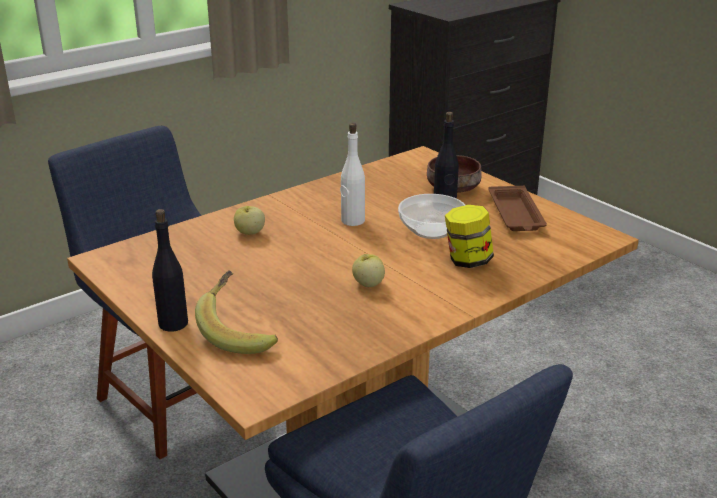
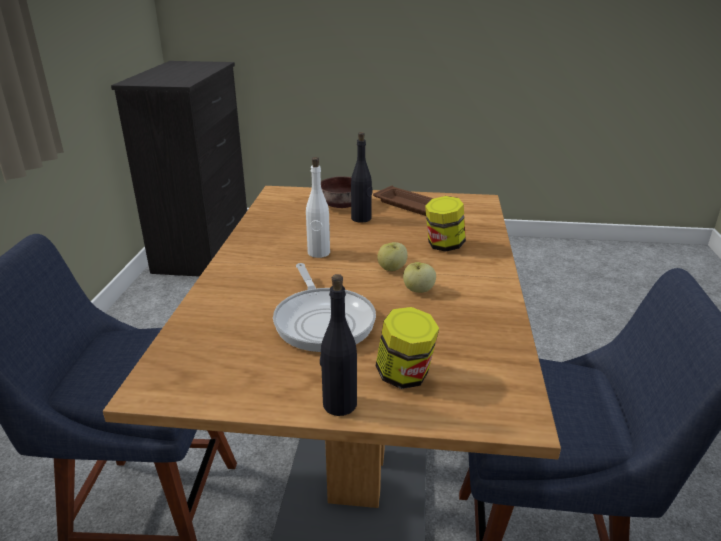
camera: 45 degrees left, 0 degrees up
banana [195,270,278,354] -> jar [376,307,439,389]
apple [234,206,265,235] -> apple moved to [377,242,408,271]
bowl [398,194,465,239] -> none
none -> frying pan [273,263,376,352]

